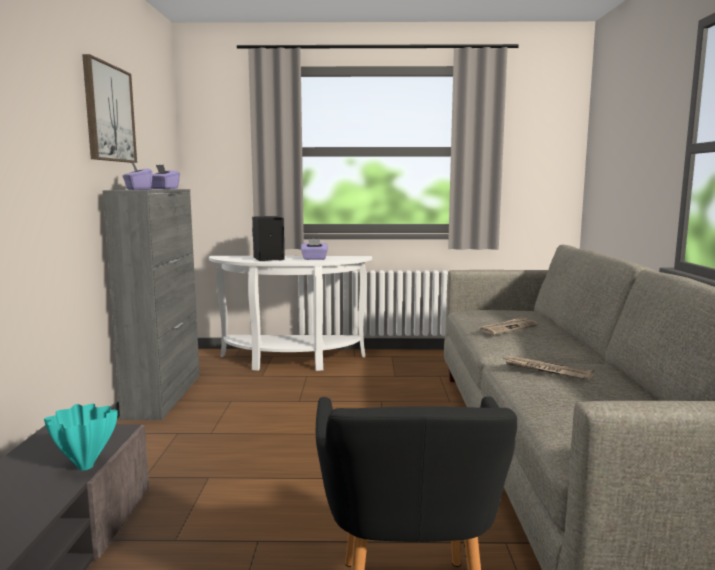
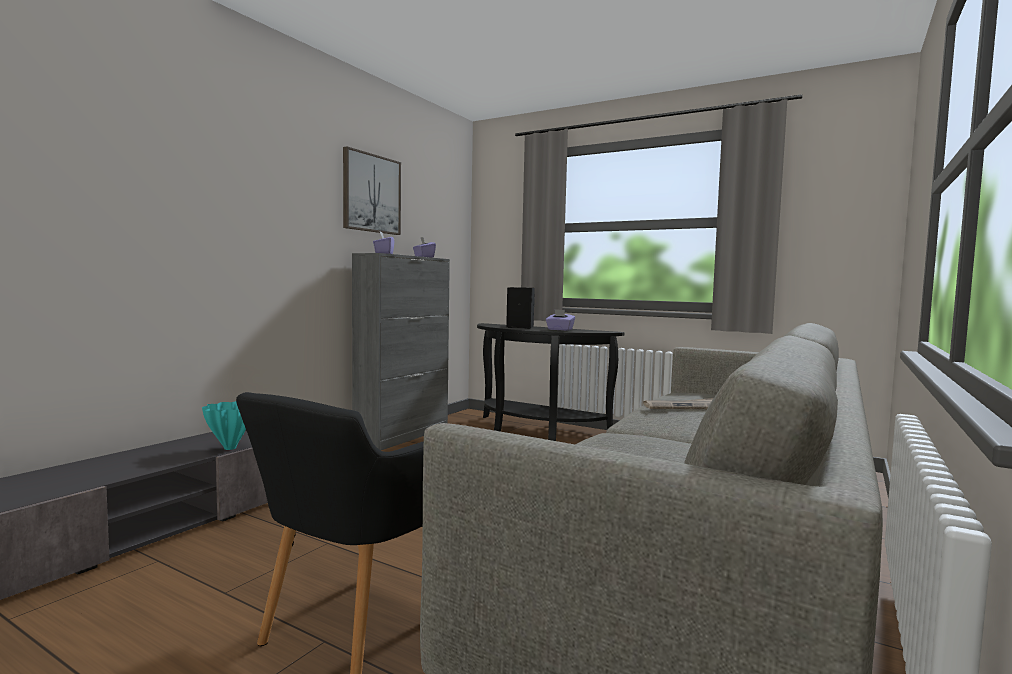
camera: 30 degrees right, 5 degrees down
white console table [209,256,372,371] -> black console table [477,323,625,441]
newspaper [503,356,594,380] -> none

